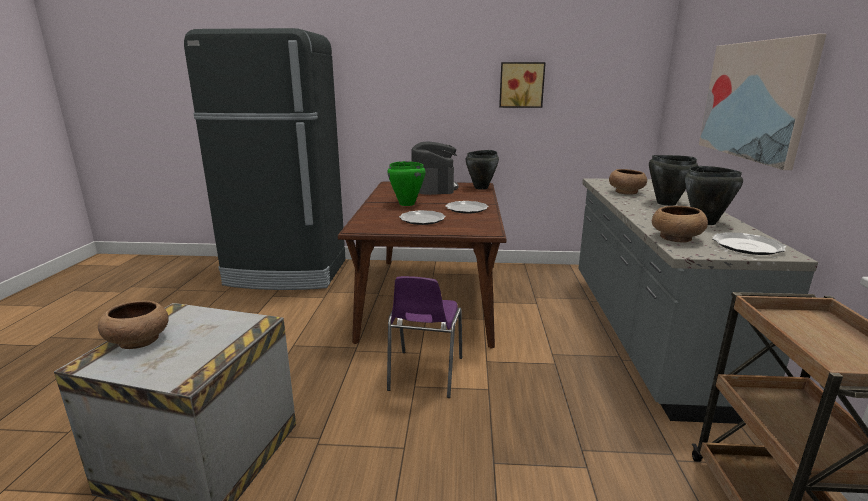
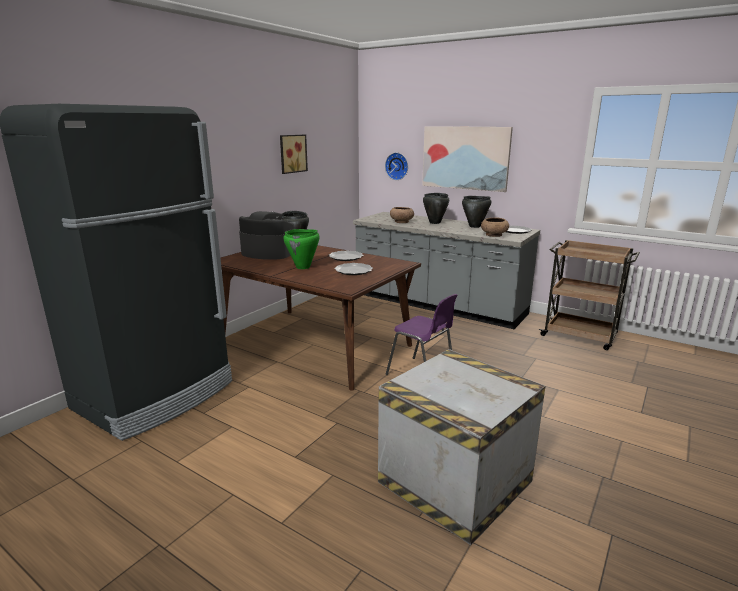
camera: 60 degrees left, 0 degrees up
brown bowl [98,301,169,349] -> none
none -> wall clock [385,153,408,180]

